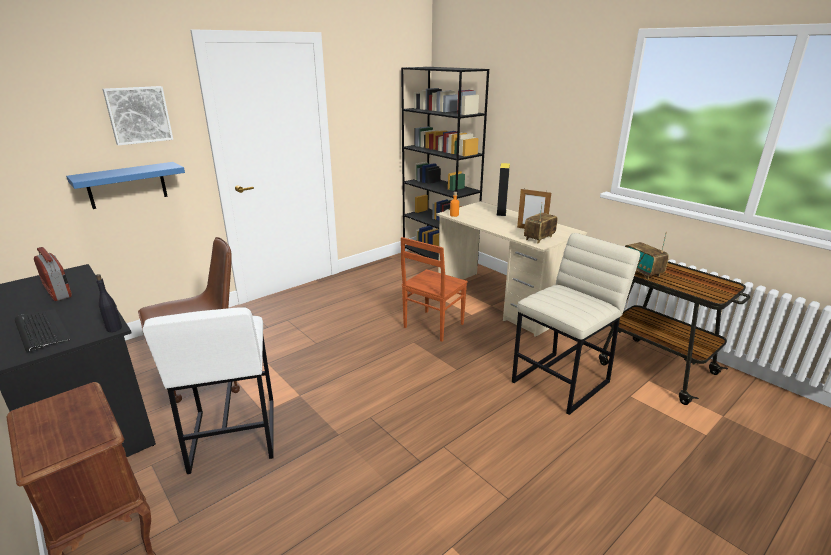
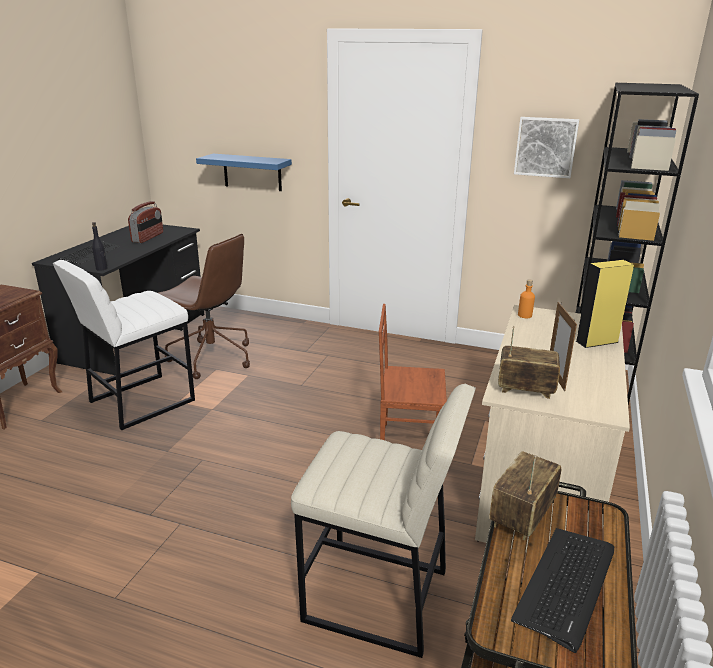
camera: 60 degrees right, 0 degrees up
picture [102,86,173,146] -> picture moved to [514,117,579,178]
none -> keyboard [511,528,614,653]

